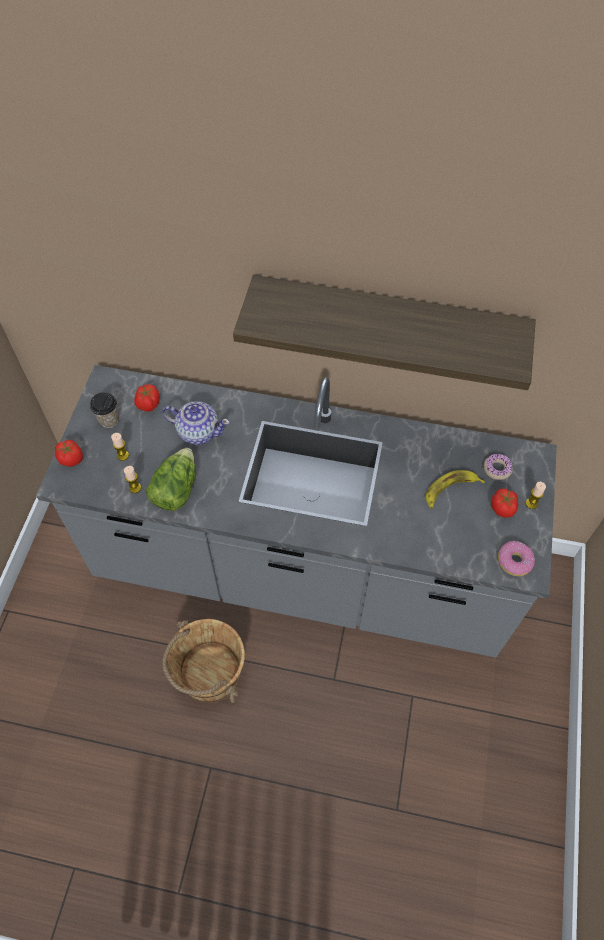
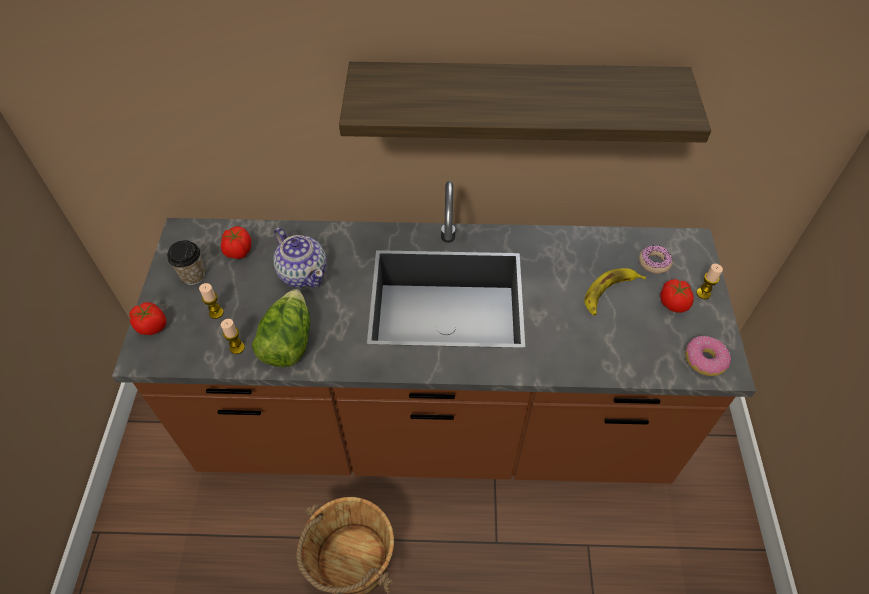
camera: 10 degrees left, 5 degrees down
grey counter [36,365,557,657] -> brown counter [112,181,756,484]
teapot [162,401,230,445] -> teapot turned 45 degrees clockwise [274,227,327,287]

